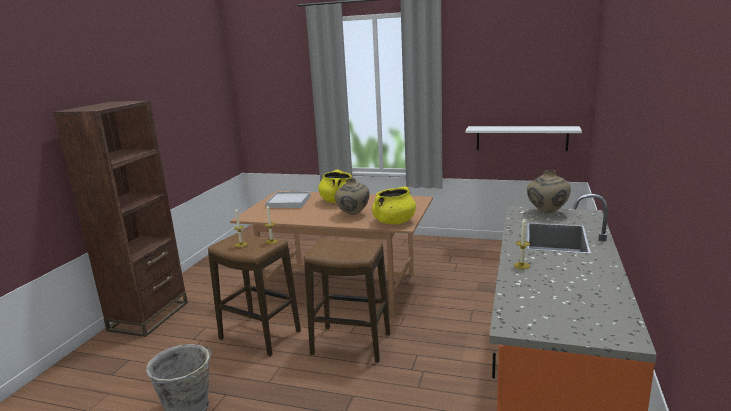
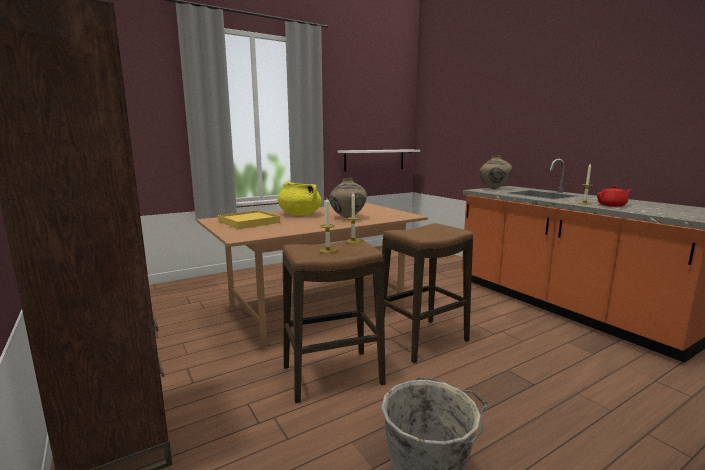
camera: 50 degrees left, 5 degrees down
white tray [266,192,311,208] -> yellow tray [218,210,280,229]
yellow cooking pot [372,187,416,225] -> none
none -> red teapot [597,185,632,207]

